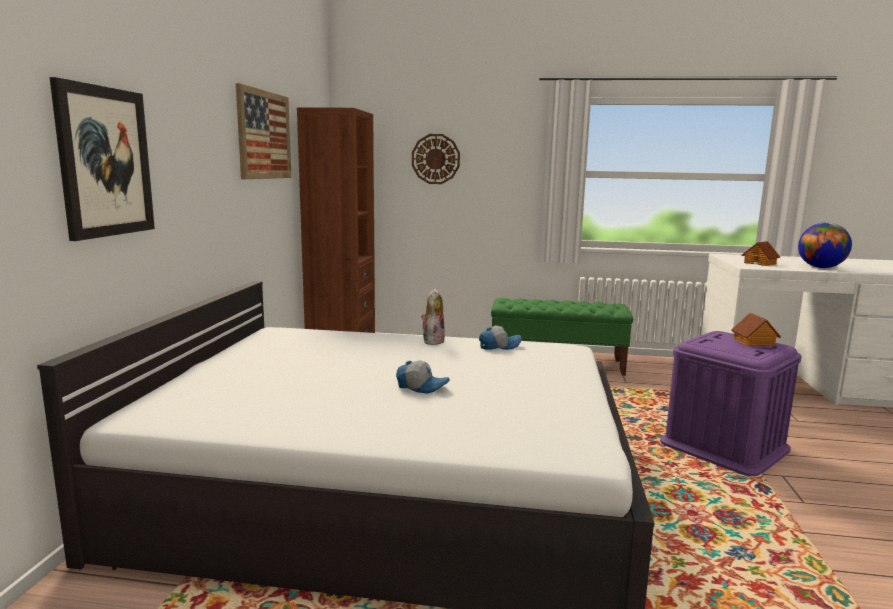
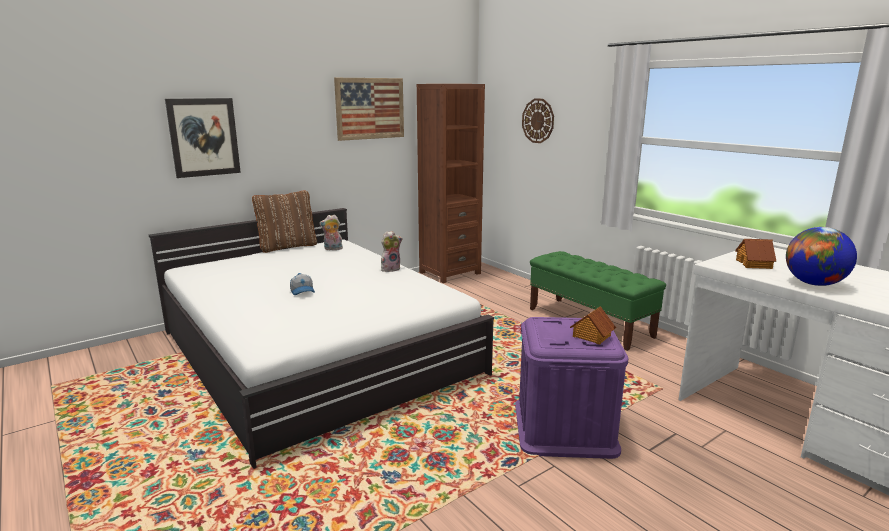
camera: 45 degrees right, 5 degrees up
cap [479,326,522,350] -> none
none -> brown pillow [252,191,317,253]
none -> plush toy [319,214,344,250]

